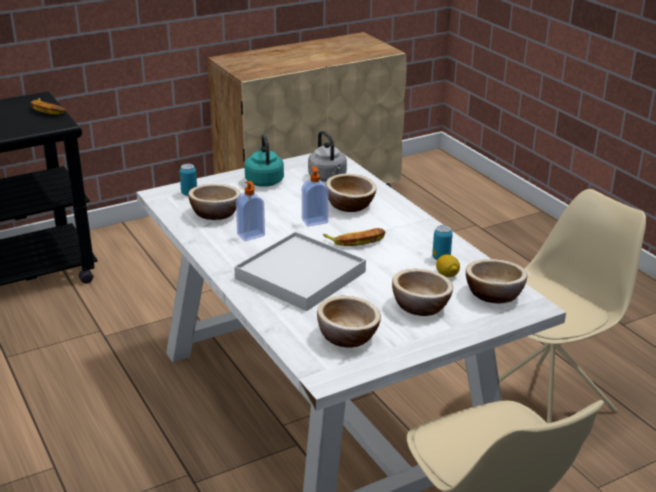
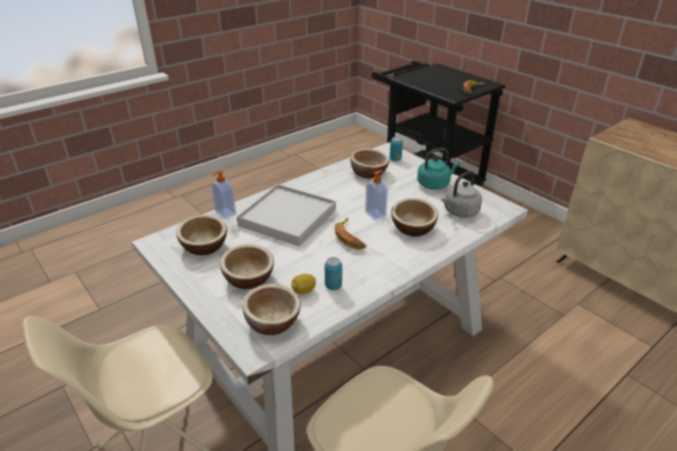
camera: 80 degrees right, 5 degrees up
soap dispenser [236,181,265,241] -> soap dispenser moved to [211,170,236,220]

